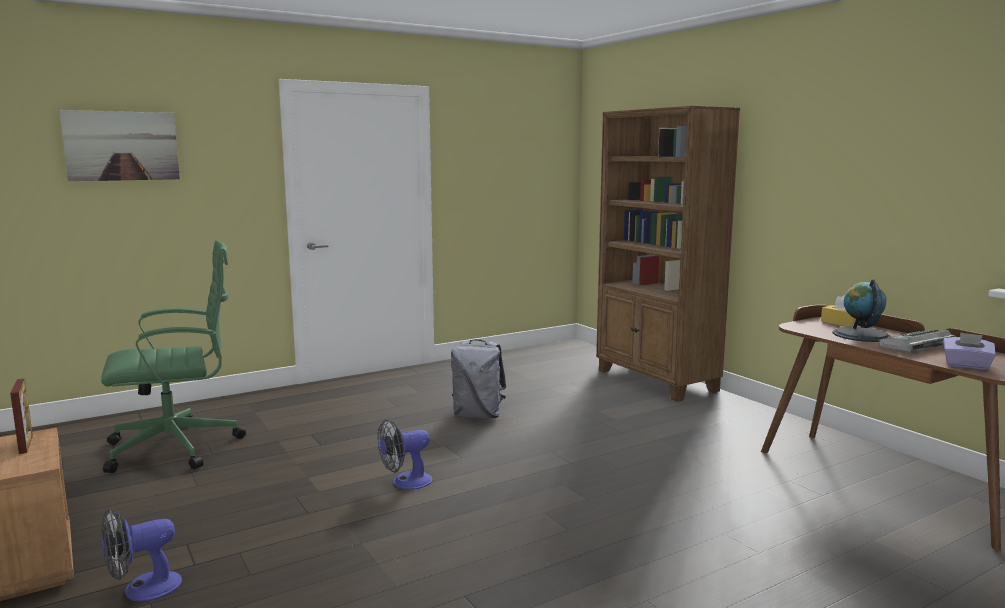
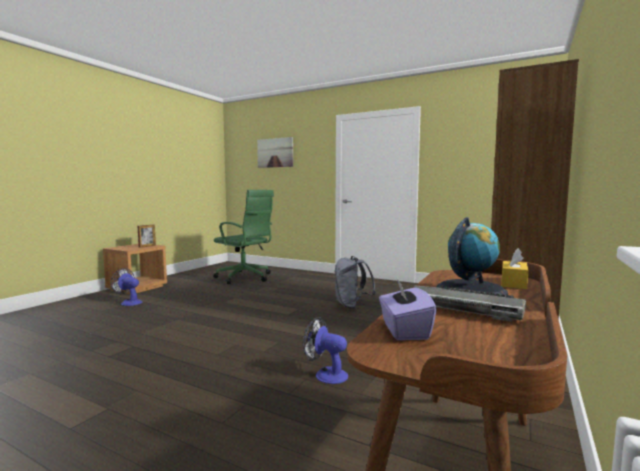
camera: 60 degrees right, 5 degrees down
fan [378,419,432,490] -> fan moved to [303,317,348,384]

